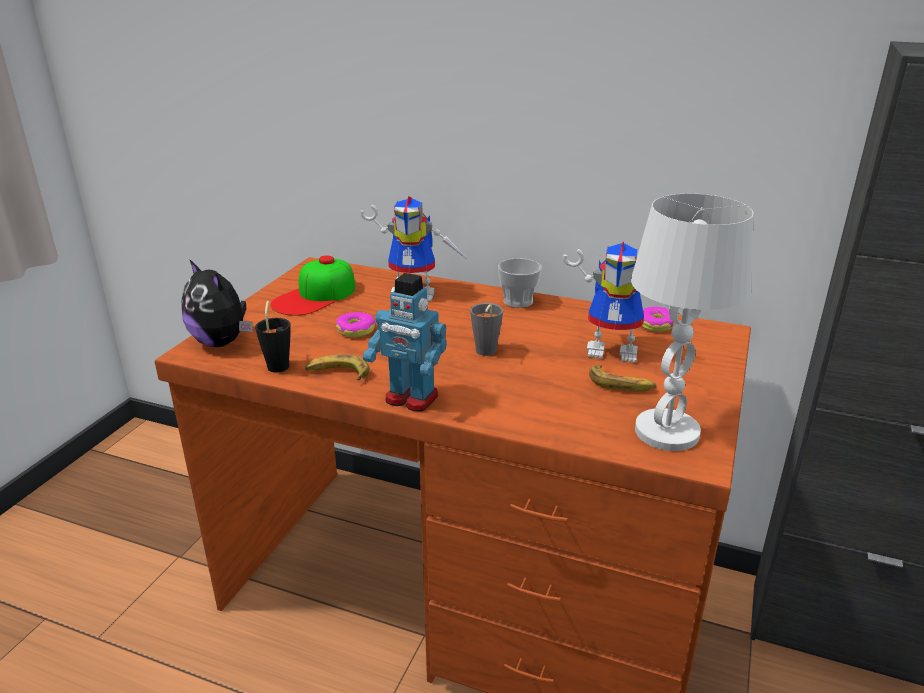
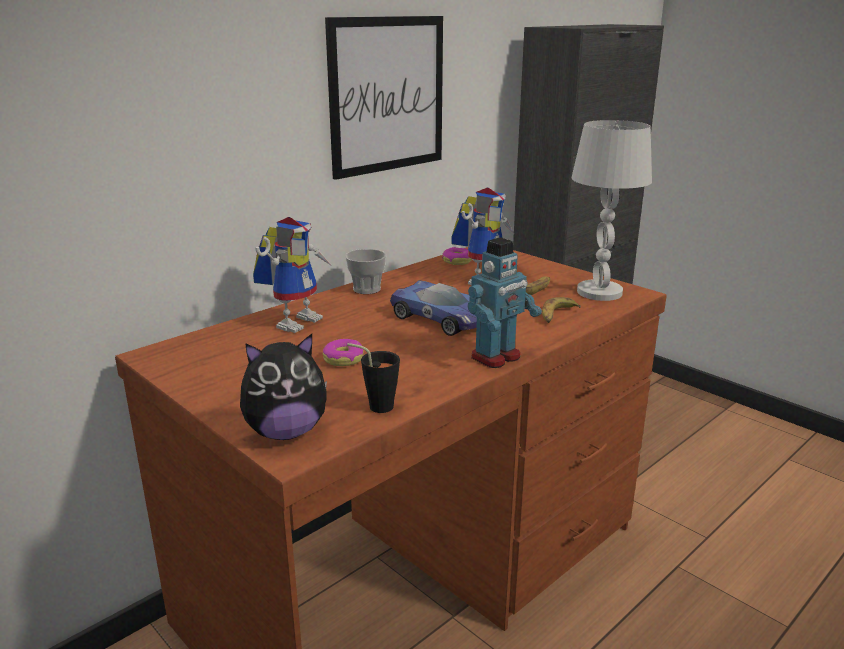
camera: 65 degrees left, 5 degrees down
cap [270,255,356,316] -> none
banana [305,354,370,380] -> banana moved to [542,297,581,323]
grey cup [470,303,503,356] -> toy car [390,280,477,336]
none -> picture [325,16,443,180]

